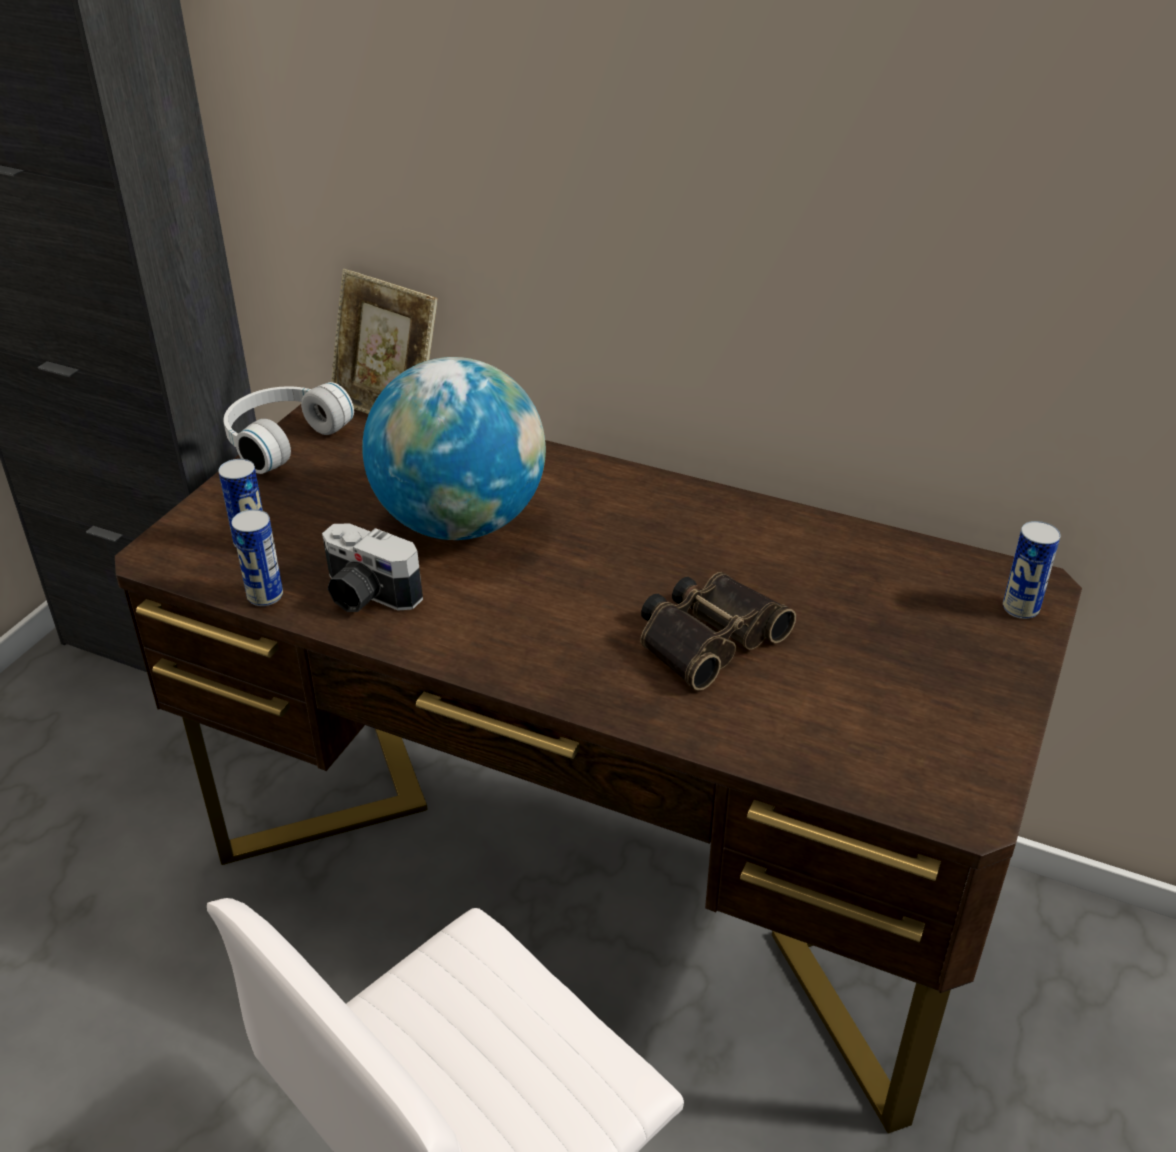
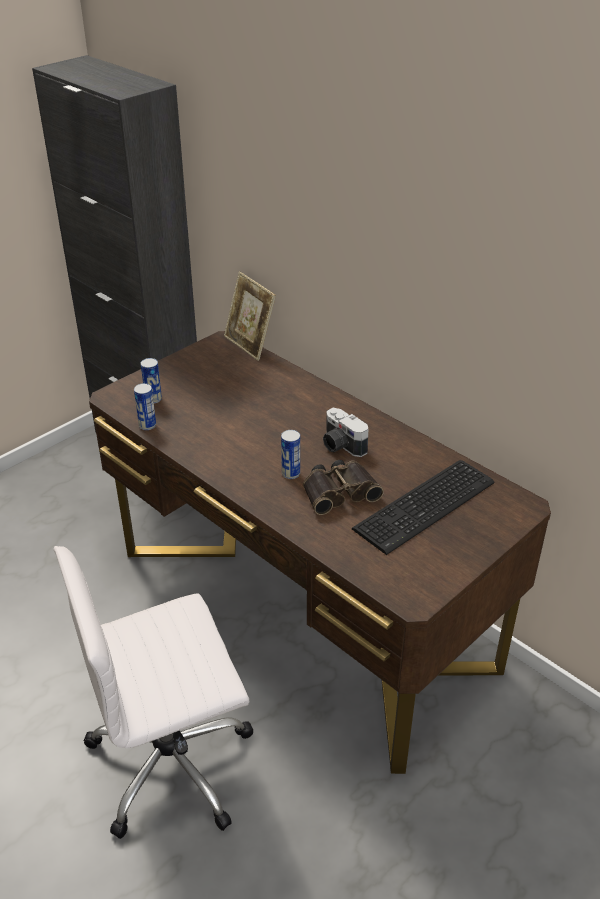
camera: 20 degrees right, 0 degrees up
white headphones [224,382,354,474] -> none
camera [322,523,423,612] -> camera moved to [323,408,368,457]
globe [362,357,546,540] -> none
can [1003,521,1061,619] -> can moved to [281,430,300,479]
none -> keyboard [352,460,494,555]

